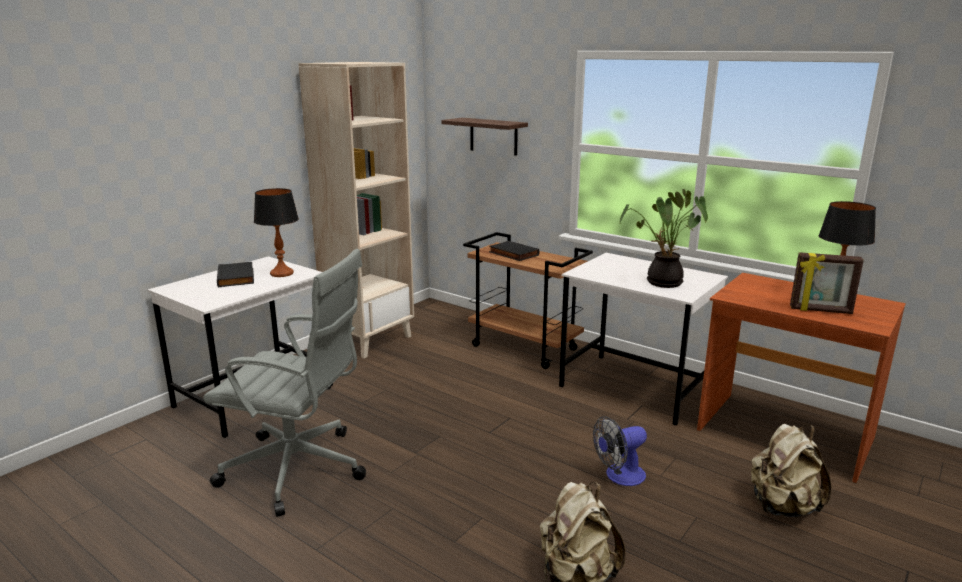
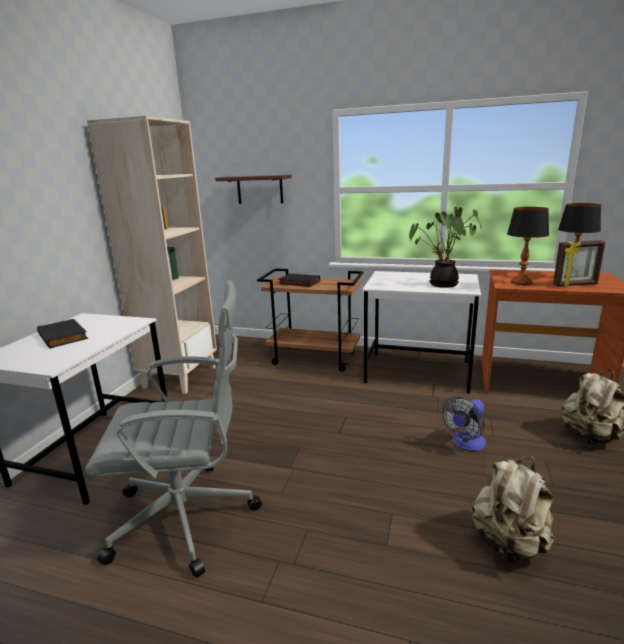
camera: 20 degrees left, 0 degrees up
table lamp [254,188,299,277] -> table lamp moved to [507,207,549,285]

